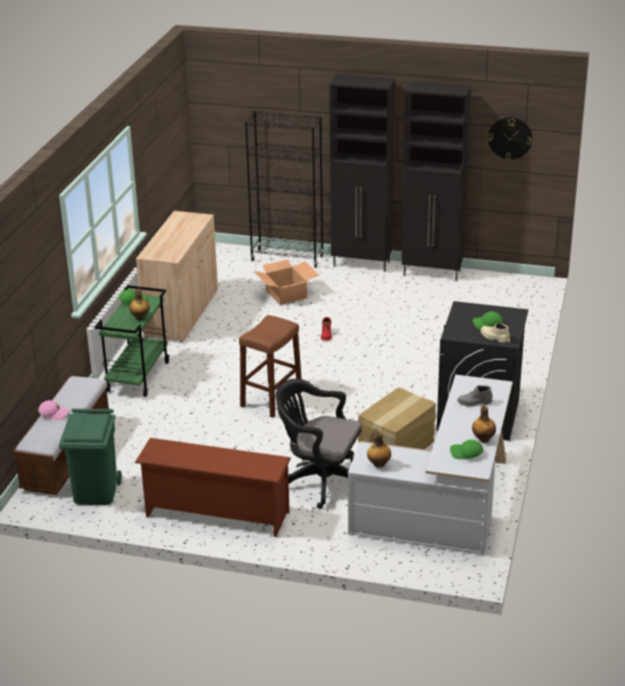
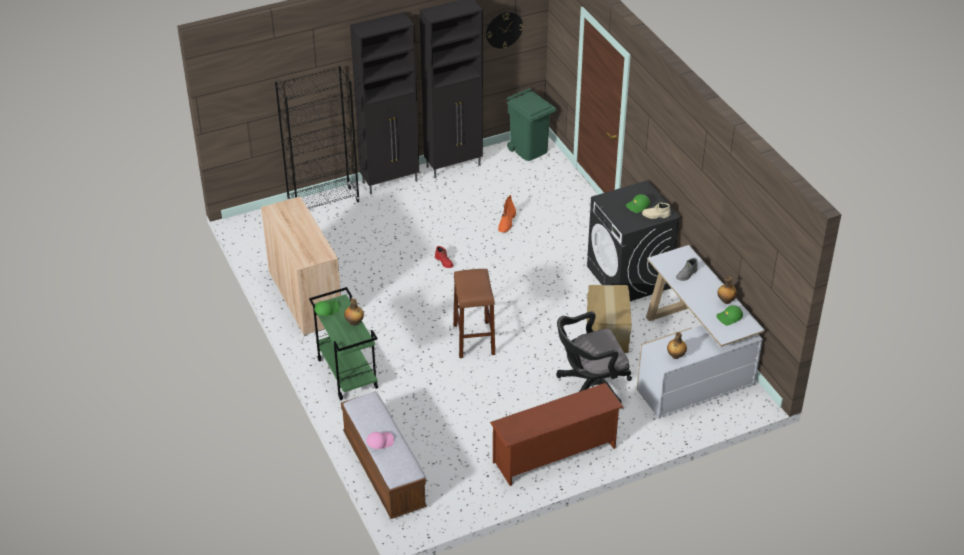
camera: 40 degrees left, 10 degrees up
green trash can [59,408,122,505] -> green trash can moved to [507,88,556,161]
cardboard box [254,259,319,305] -> none
none -> orange boot [498,195,516,233]

